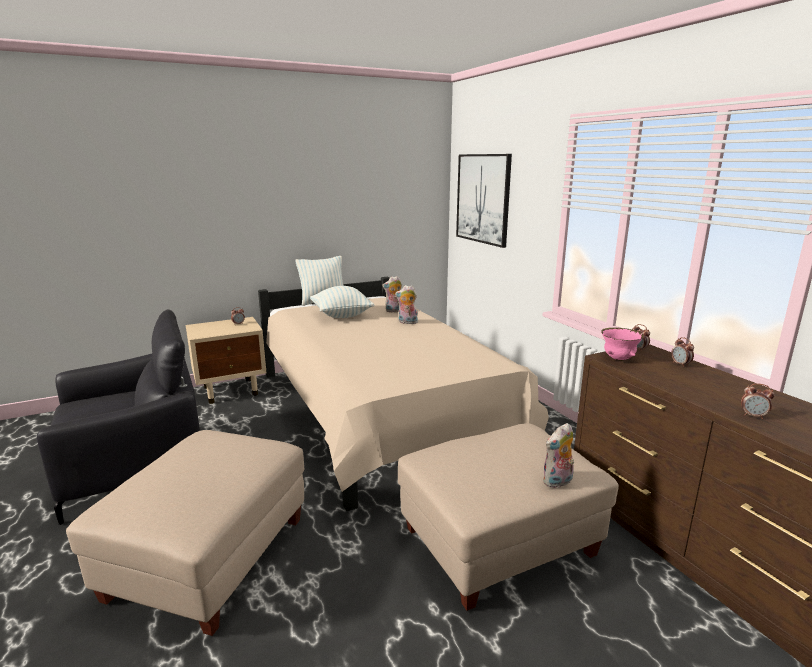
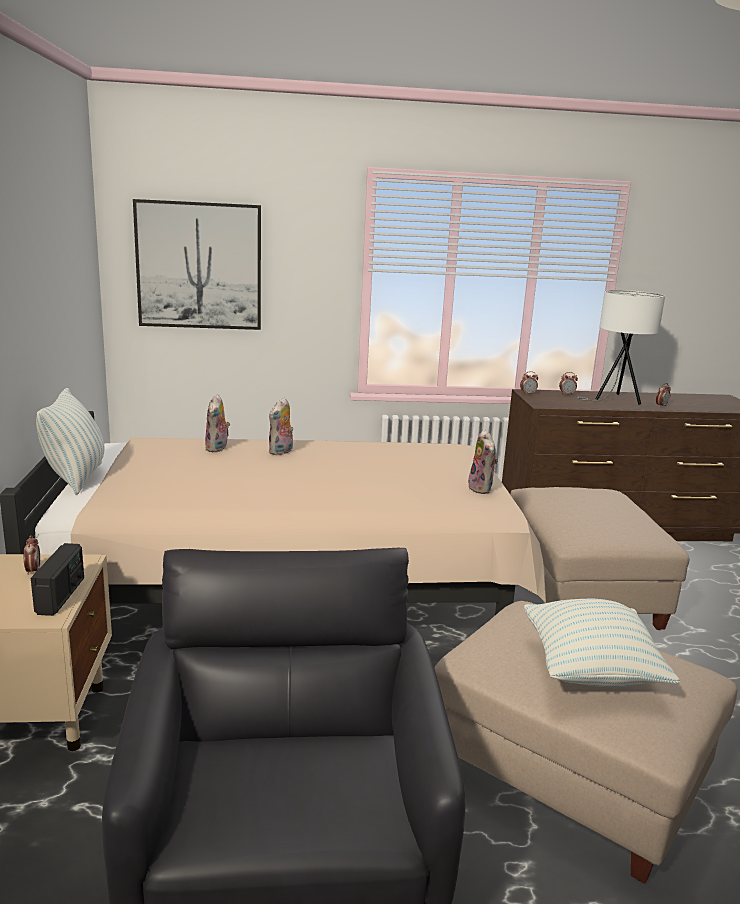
camera: 70 degrees left, 0 degrees up
pillow [310,286,374,318] -> pillow moved to [524,599,680,687]
plush toy [543,423,574,488] -> plush toy moved to [468,429,498,494]
pink bowl [601,327,644,361] -> none
none -> radio [31,543,84,616]
none -> white table lamp [577,290,665,405]

